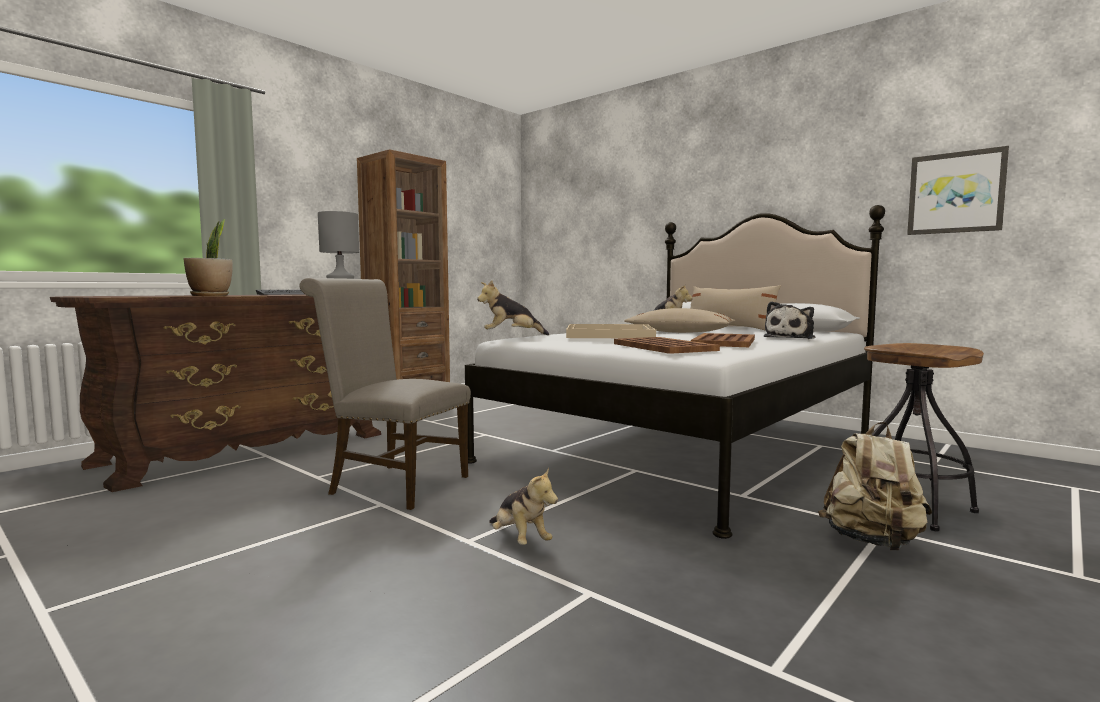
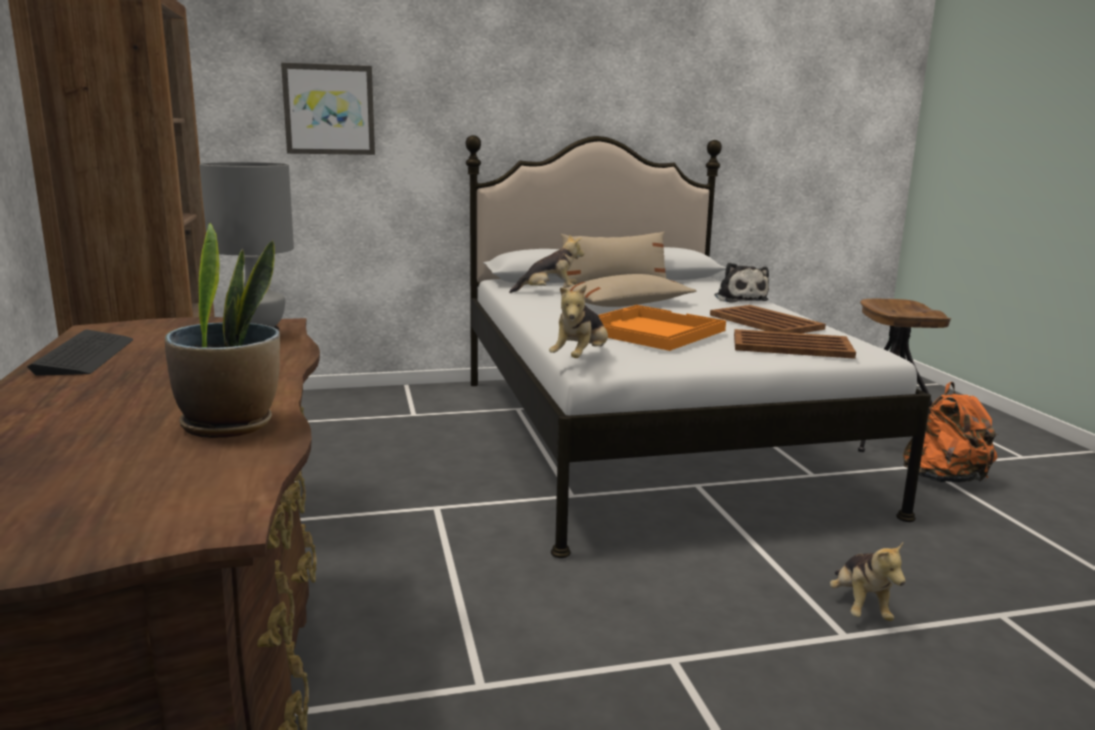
camera: 55 degrees left, 10 degrees up
beige chair [299,278,471,510] -> none
plush toy [489,467,558,545] -> plush toy turned 90 degrees clockwise [830,541,905,621]
beige tray [566,324,656,338] -> orange tray [598,305,726,351]
beige backpack [818,422,932,551] -> orange backpack [903,382,998,483]
picture [907,146,1009,235] -> picture moved to [281,63,375,155]

